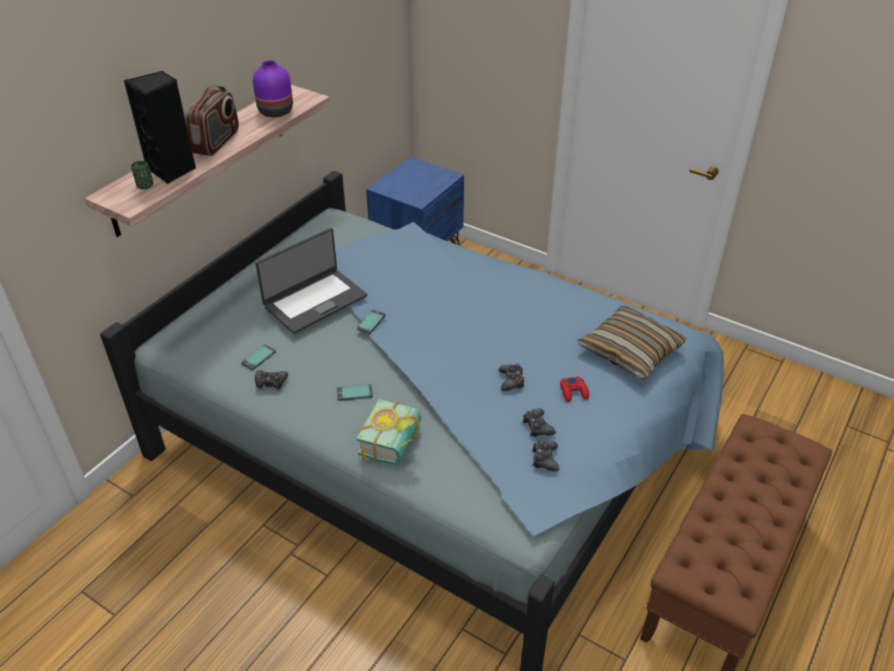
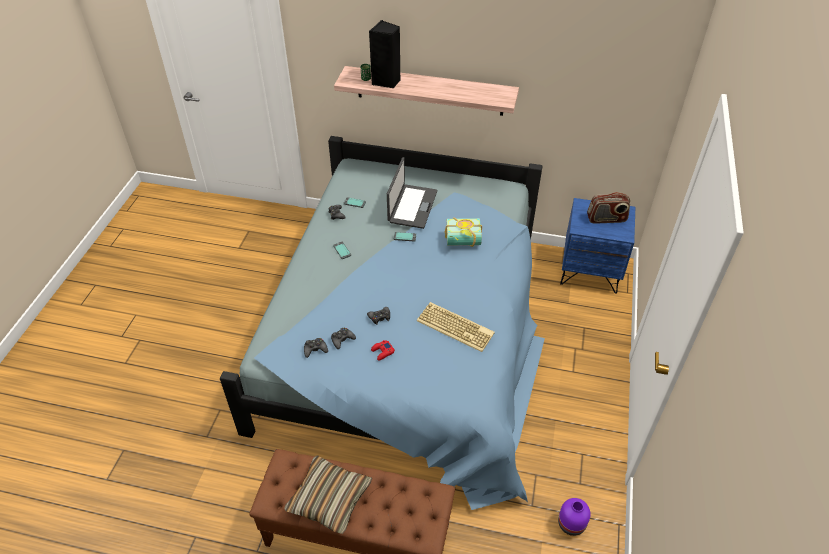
camera: 70 degrees right, 5 degrees up
radio [185,85,239,156] -> radio moved to [587,192,630,224]
purple vase [253,60,293,117] -> purple vase moved to [558,498,591,536]
laptop [255,228,367,334] -> laptop turned 105 degrees counterclockwise [387,157,437,229]
book [357,399,421,465] -> book moved to [445,217,482,247]
pillow [577,305,687,380] -> pillow moved to [284,456,372,534]
none -> keyboard [417,302,495,352]

